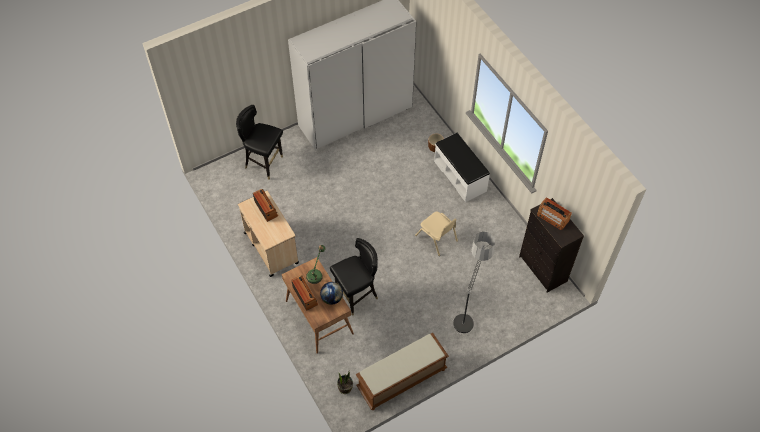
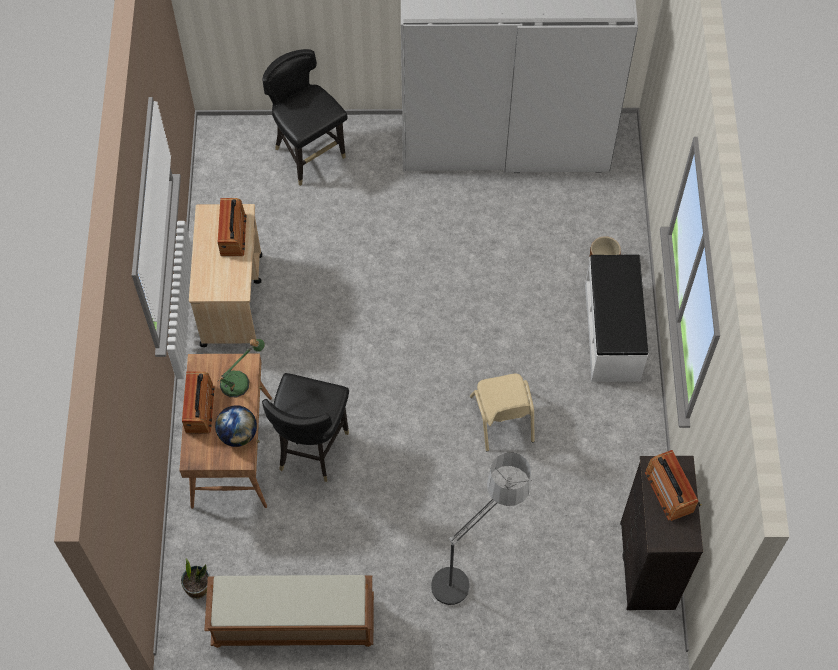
camera: 30 degrees right, 5 degrees up
black chair [330,238,378,316] -> black chair turned 105 degrees clockwise [262,373,349,482]

